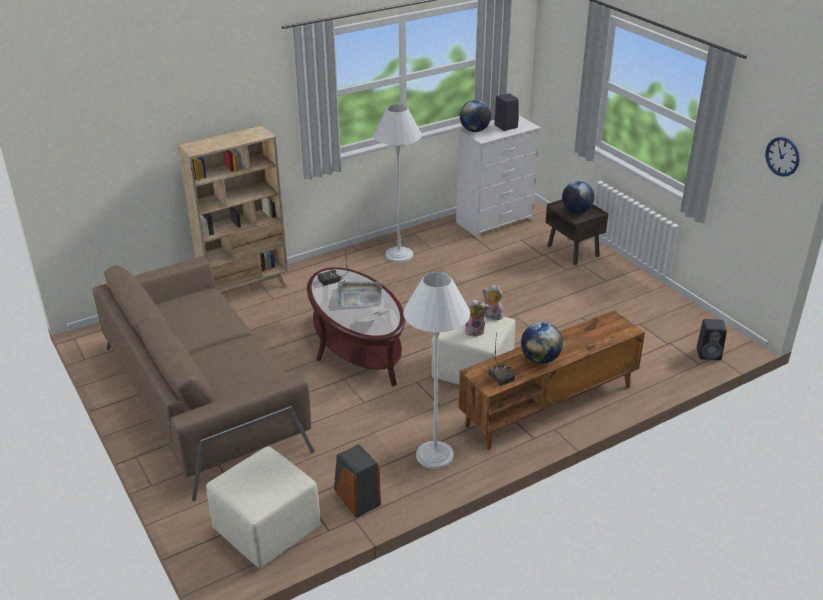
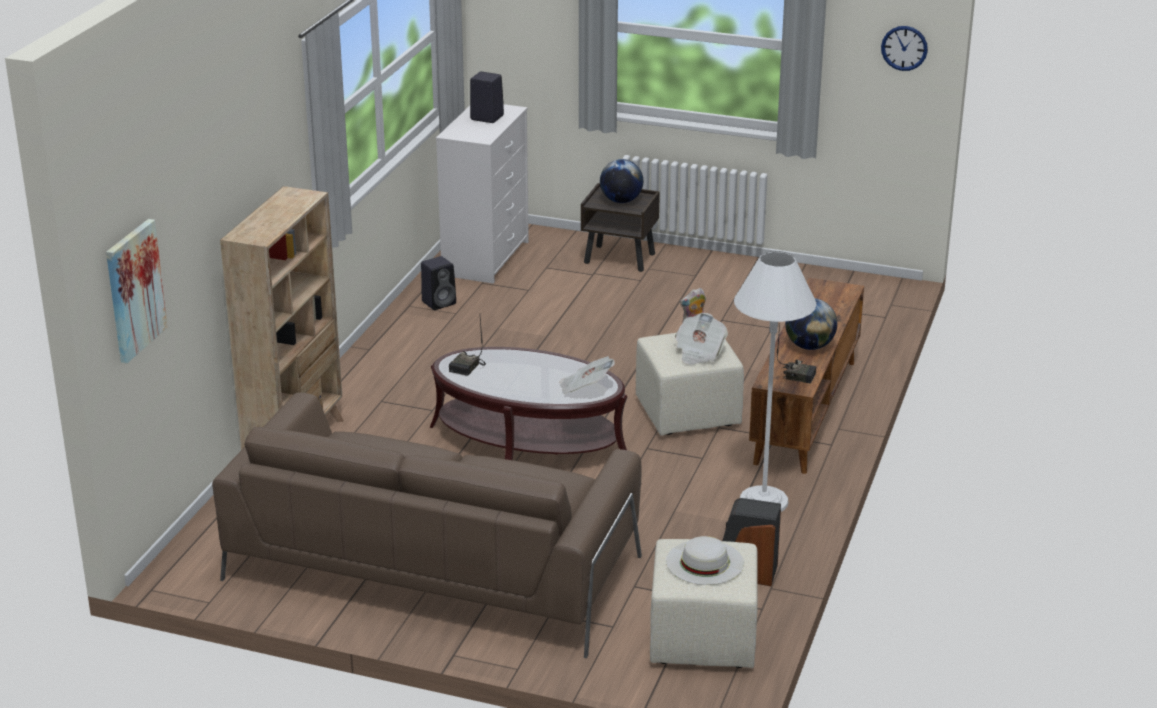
camera: 40 degrees left, 5 degrees down
grey tray [336,281,382,307] -> none
white floor lamp [373,104,422,263] -> none
globe [460,100,491,132] -> none
plush toy [465,300,489,337] -> newspaper [675,313,728,365]
black speaker [697,319,727,360] -> black speaker moved to [421,256,456,310]
none -> picture [106,219,168,363]
none -> white hat [666,536,744,585]

